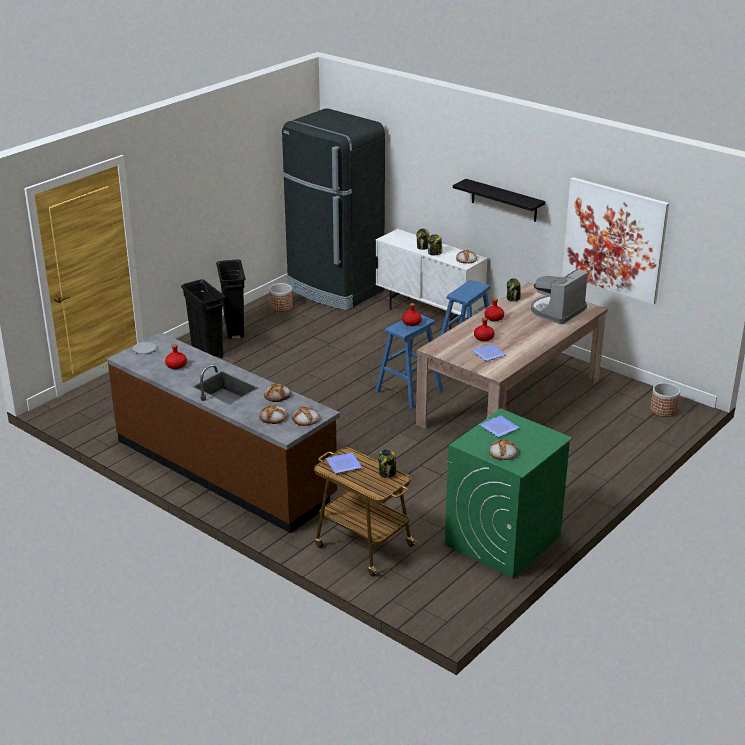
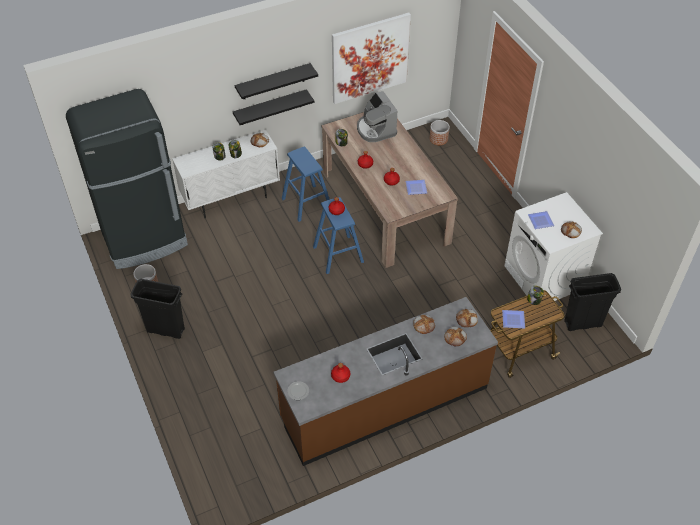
camera: 65 degrees left, 20 degrees up
black trash can [181,280,225,359] -> black trash can moved to [564,273,621,331]
green washing machine [445,409,573,578] -> white washing machine [504,192,603,301]
none -> black shelf [233,89,314,125]

